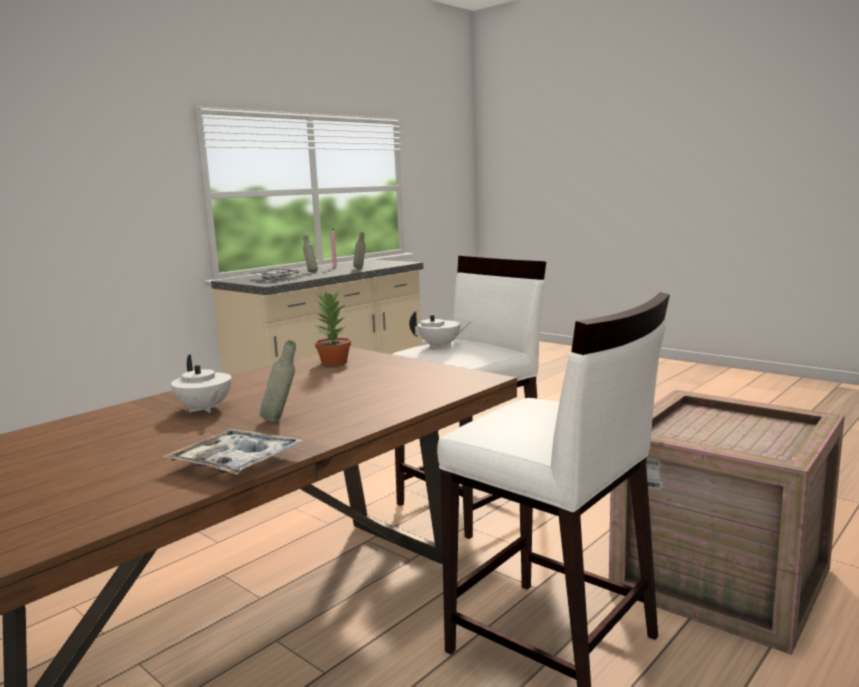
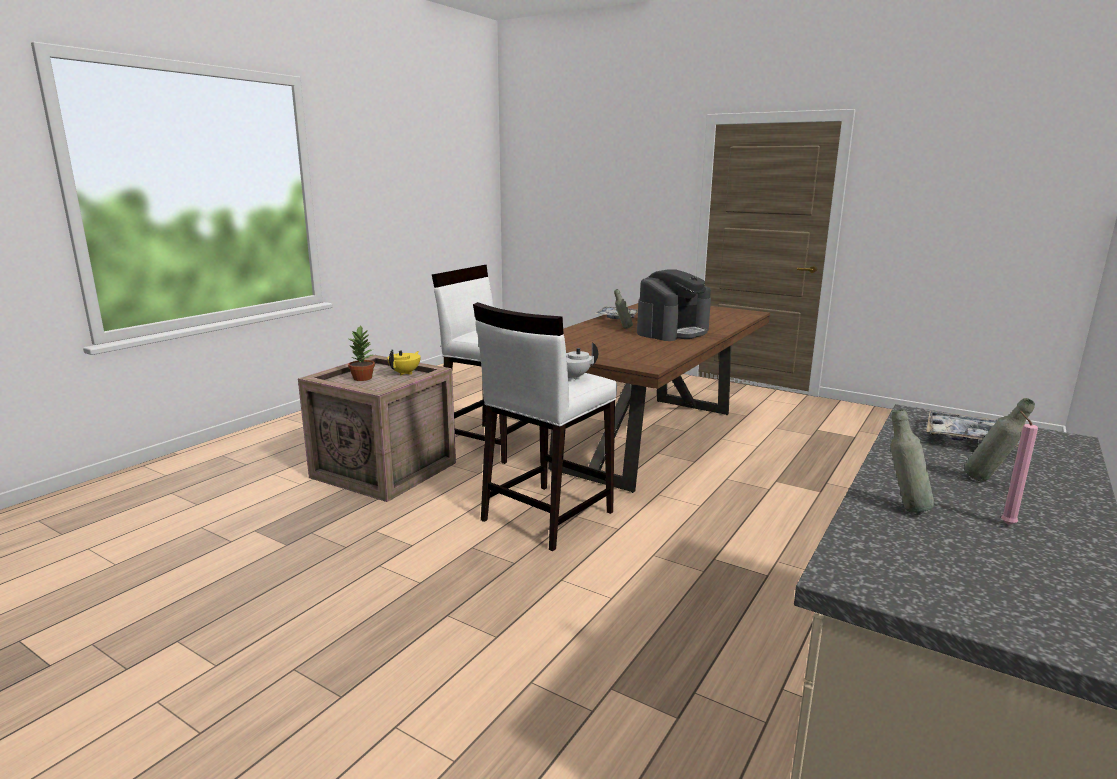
camera: 170 degrees right, 5 degrees up
white teapot [171,355,232,413] -> coffee machine [637,269,711,341]
potted plant [314,292,351,366] -> potted plant moved to [347,326,375,381]
none -> yellow teapot [387,350,421,376]

